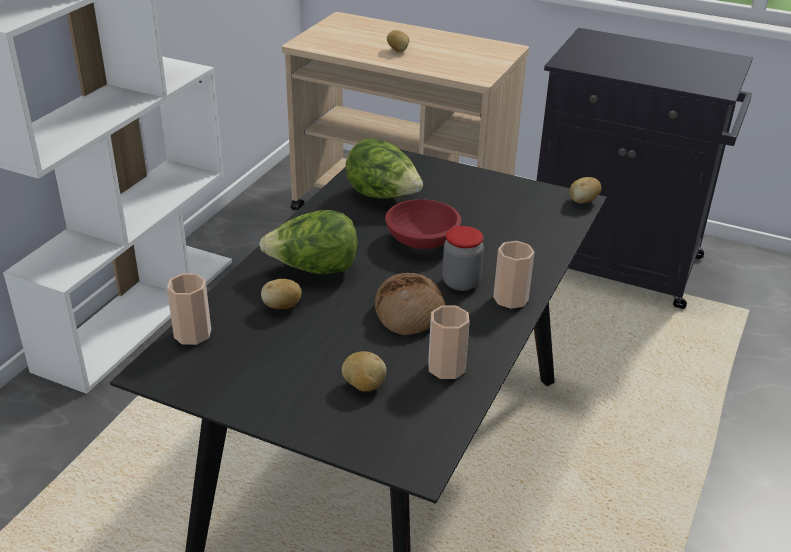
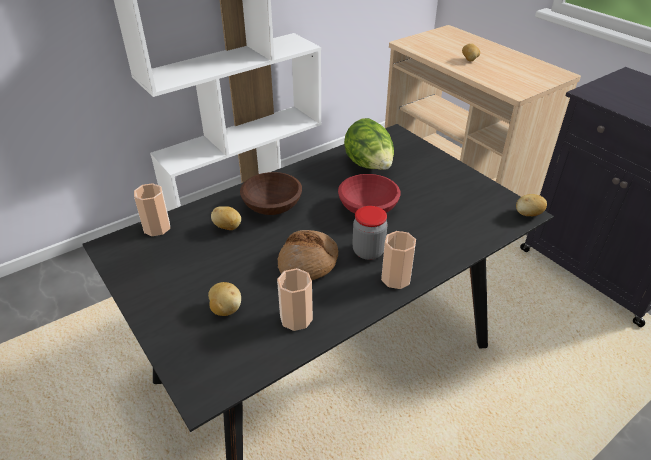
camera: 30 degrees right, 5 degrees up
lettuce [259,210,358,274] -> brown bowl [240,172,302,215]

